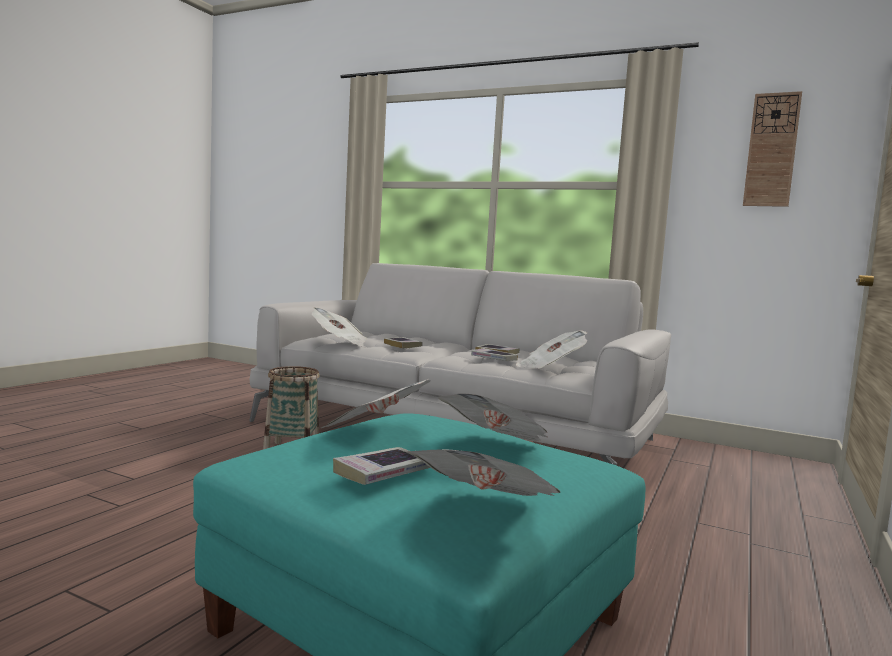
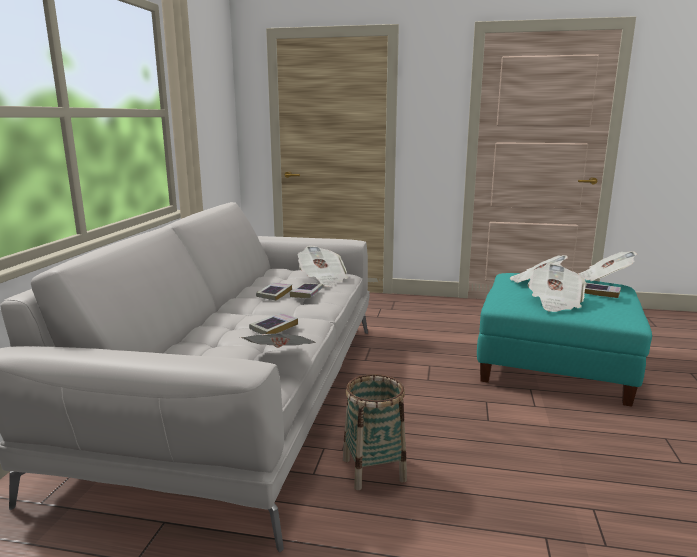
camera: 105 degrees left, 10 degrees up
wall clock [743,91,802,207] -> none

